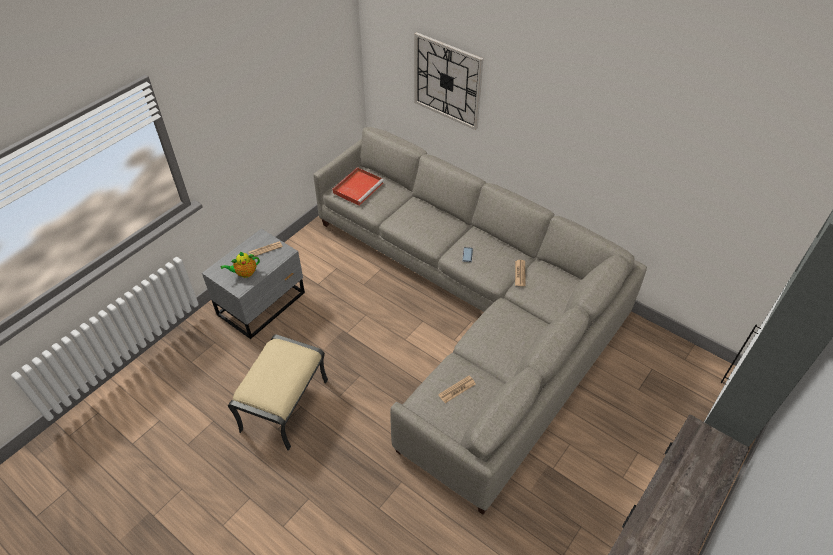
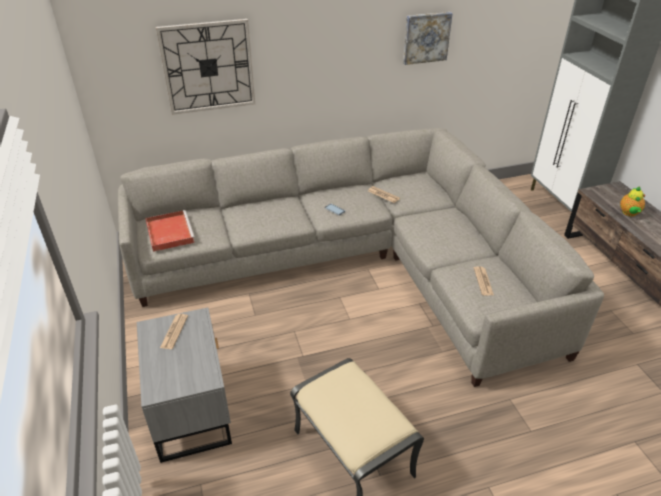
camera: 55 degrees left, 10 degrees down
teapot [221,252,260,278] -> teapot moved to [620,186,645,217]
none -> picture [403,12,453,65]

